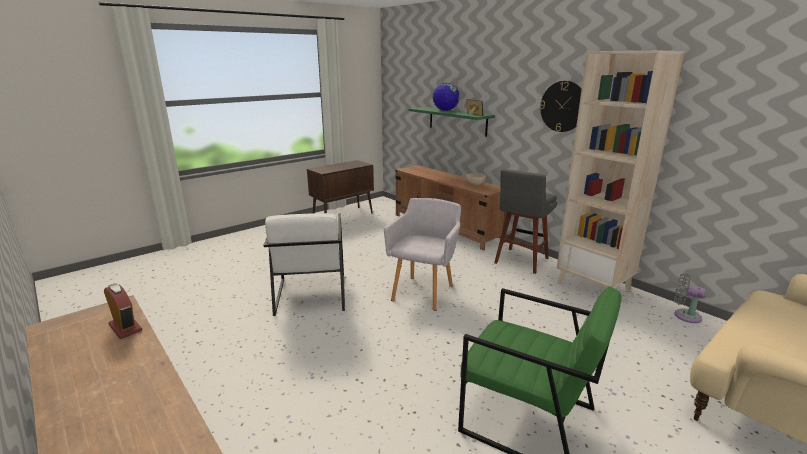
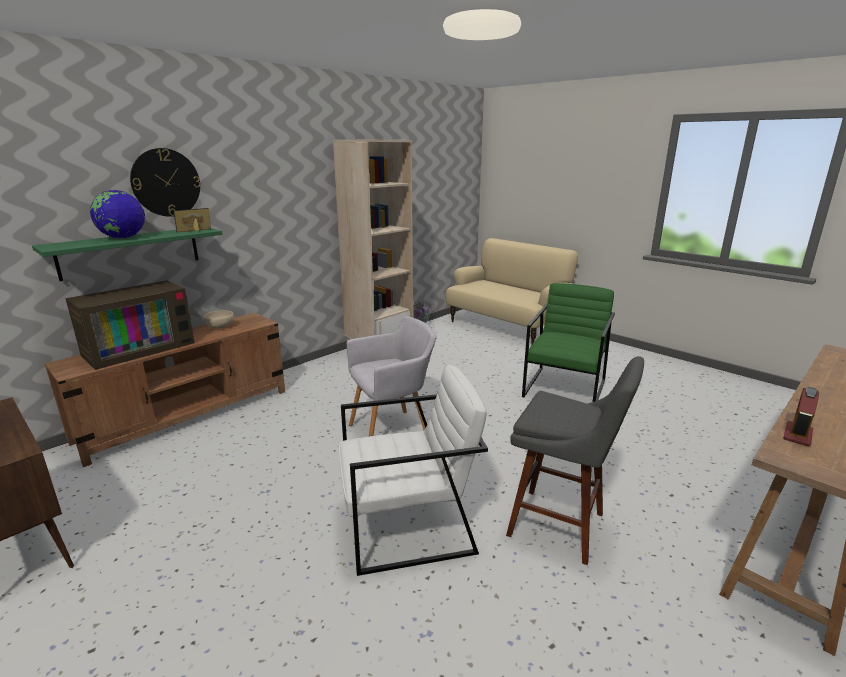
camera: 95 degrees left, 0 degrees up
grey armchair [384,198,461,311] -> grey armchair turned 135 degrees clockwise [347,316,437,436]
grey stool [494,169,557,274] -> grey stool moved to [506,356,644,565]
wall clock [540,81,582,132] -> wall clock moved to [130,148,201,217]
none -> television [65,280,195,370]

